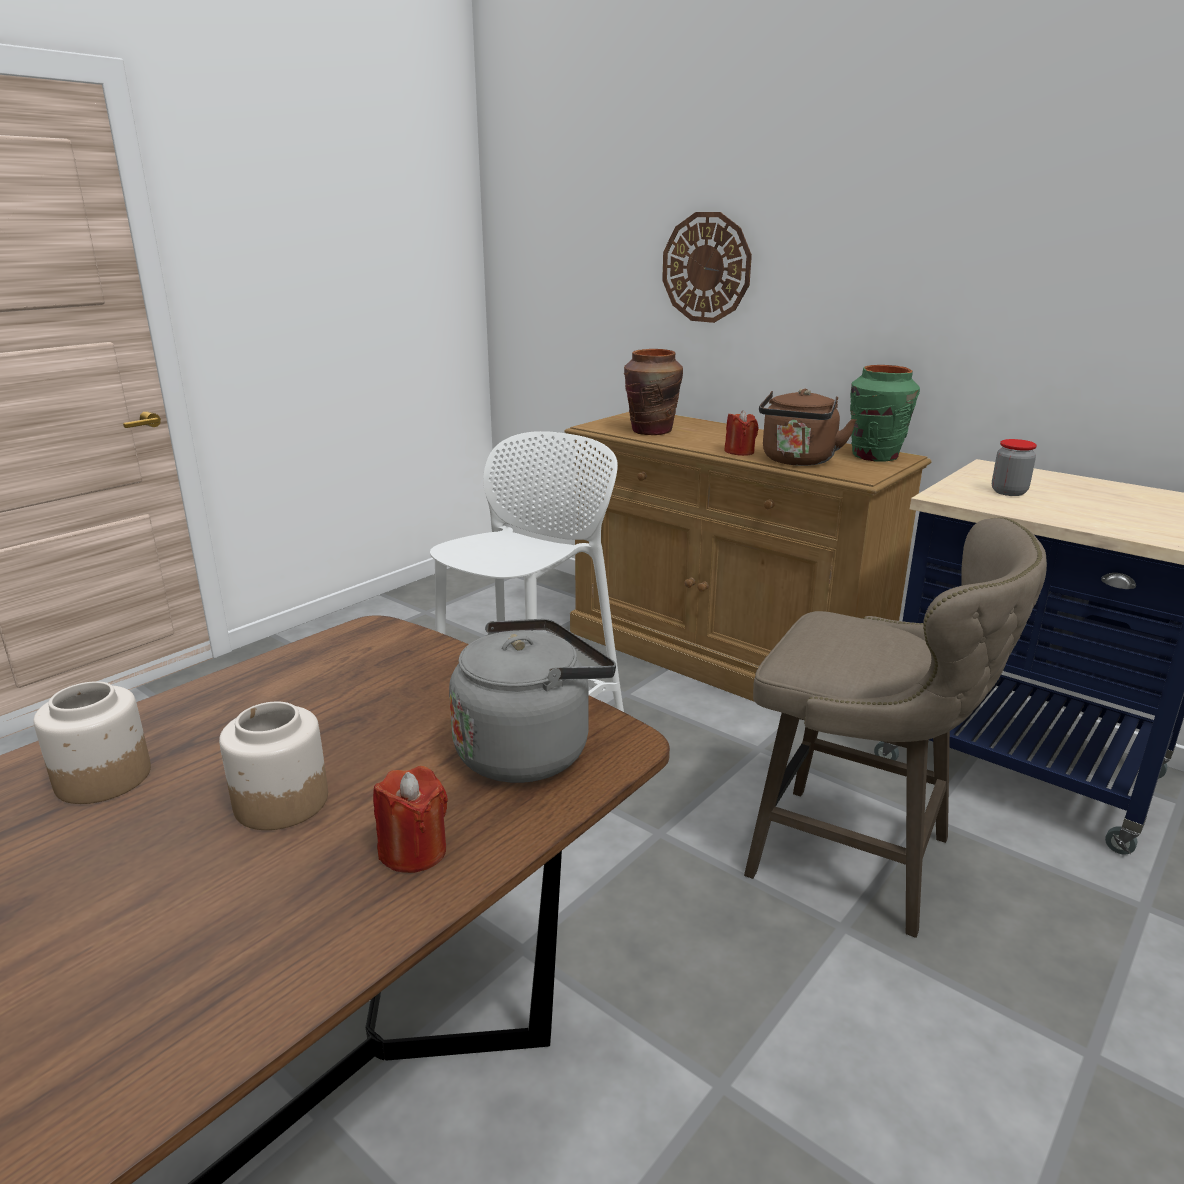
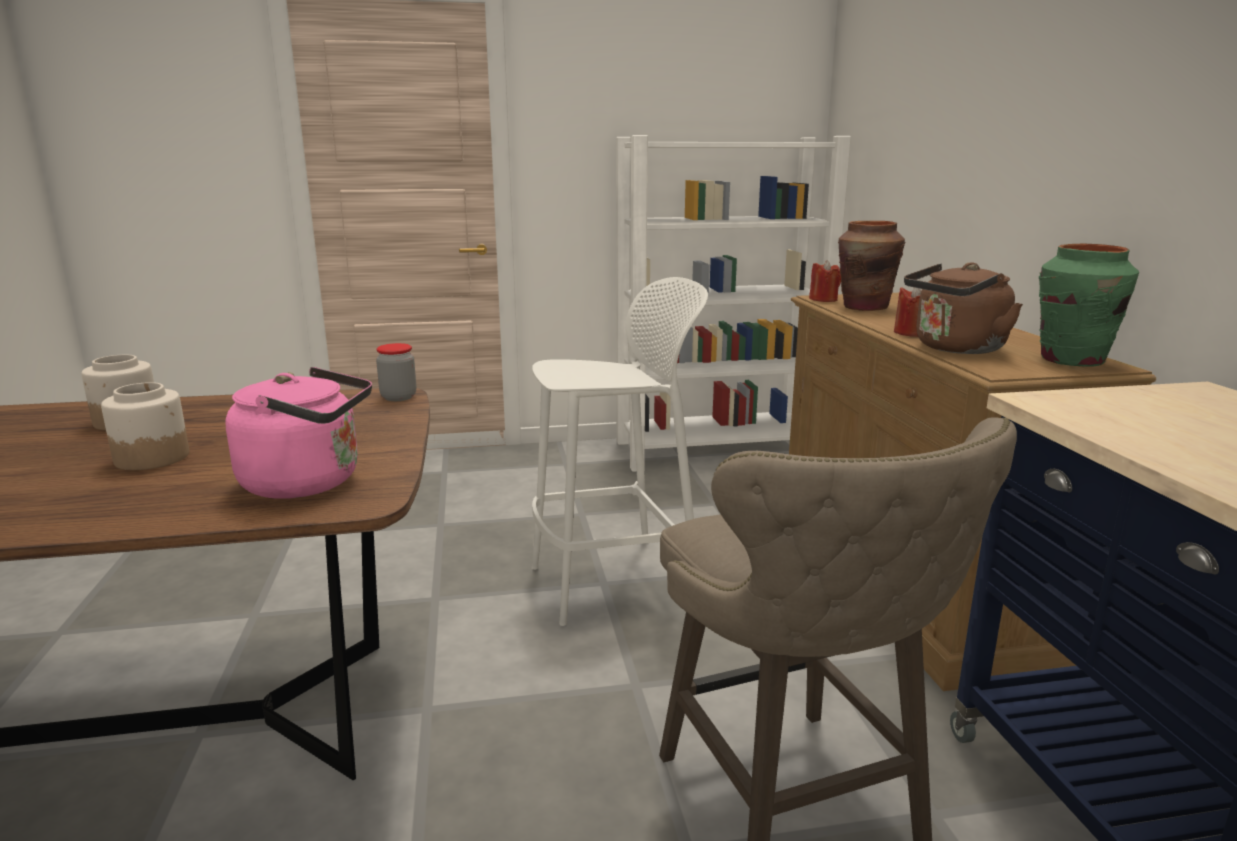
camera: 40 degrees right, 5 degrees down
red candle [373,766,448,873] -> red candle moved to [809,260,841,302]
grey kettle [449,619,616,783] -> pink kettle [225,367,372,499]
wall clock [662,212,752,323] -> none
jar [992,439,1037,496] -> jar moved to [376,343,416,401]
none -> white bookcase [616,135,851,472]

